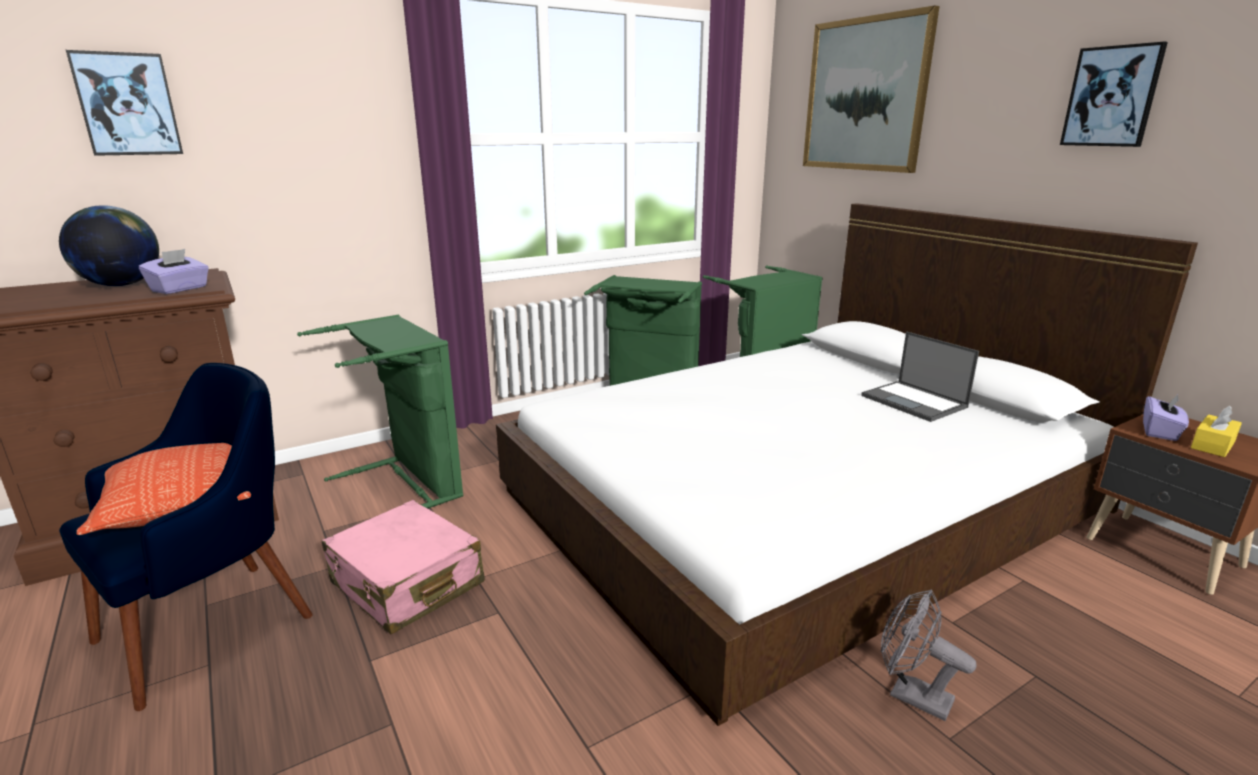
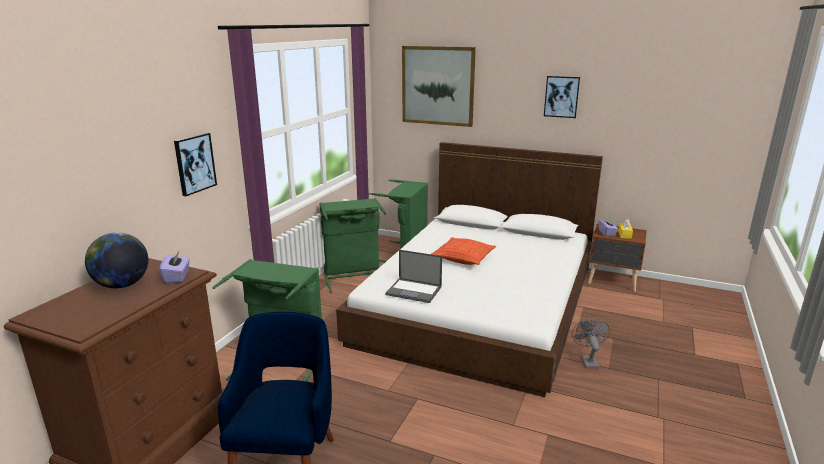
camera: 35 degrees left, 0 degrees up
picture [66,50,183,156] -> picture moved to [174,133,217,196]
orange pillow [76,443,251,535] -> orange pillow moved to [431,237,496,265]
pink suitcase [321,500,485,634] -> none
laptop [861,332,979,422] -> laptop moved to [385,250,442,303]
grey fan [881,589,976,721] -> grey fan turned 90 degrees clockwise [572,318,610,369]

